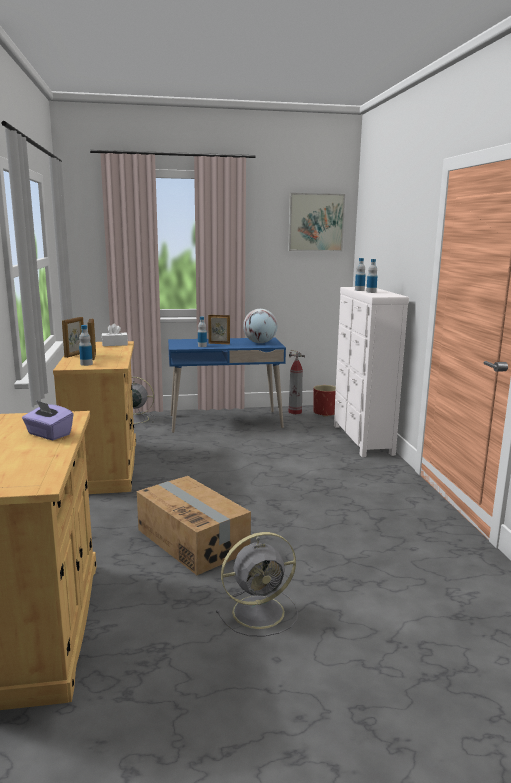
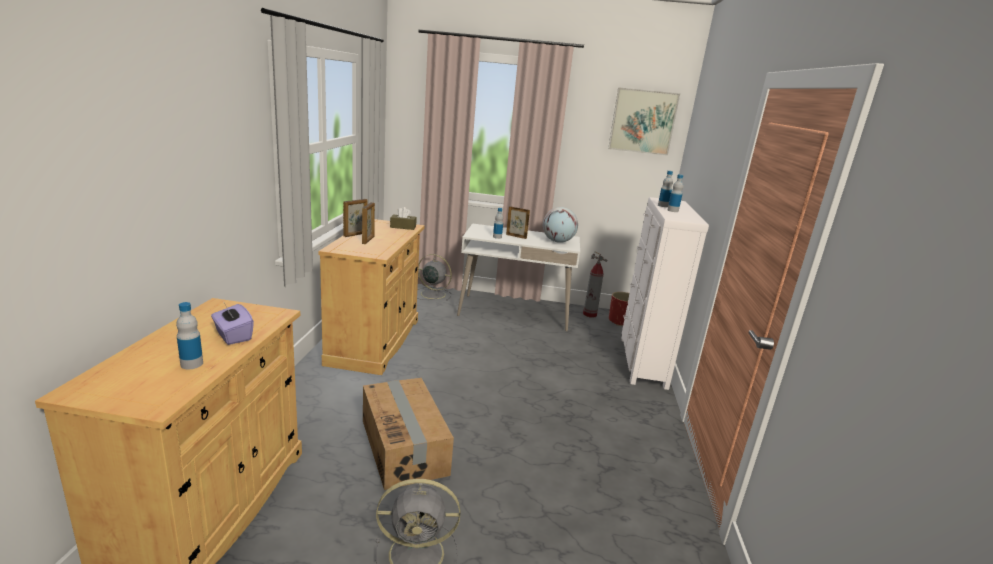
camera: 15 degrees right, 5 degrees up
bottle [79,325,93,366] -> bottle moved to [176,302,203,369]
white tissue box [102,324,128,346] -> brown tissue box [390,207,416,230]
blue desk [168,338,286,433] -> white desk [457,223,580,331]

